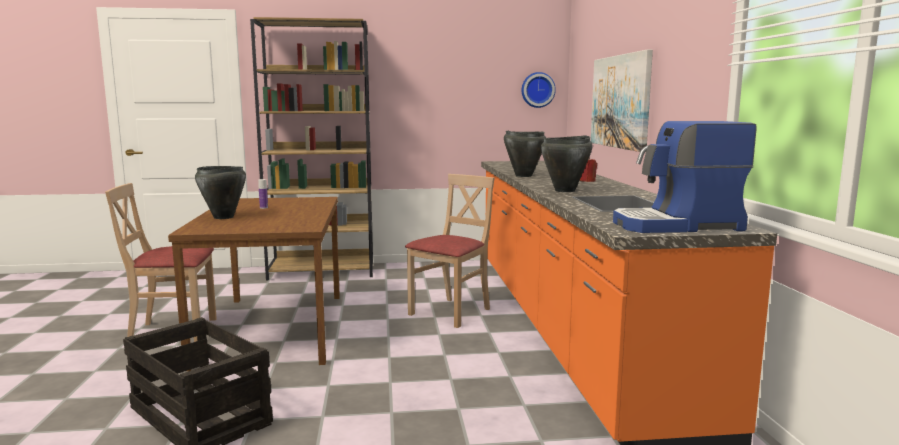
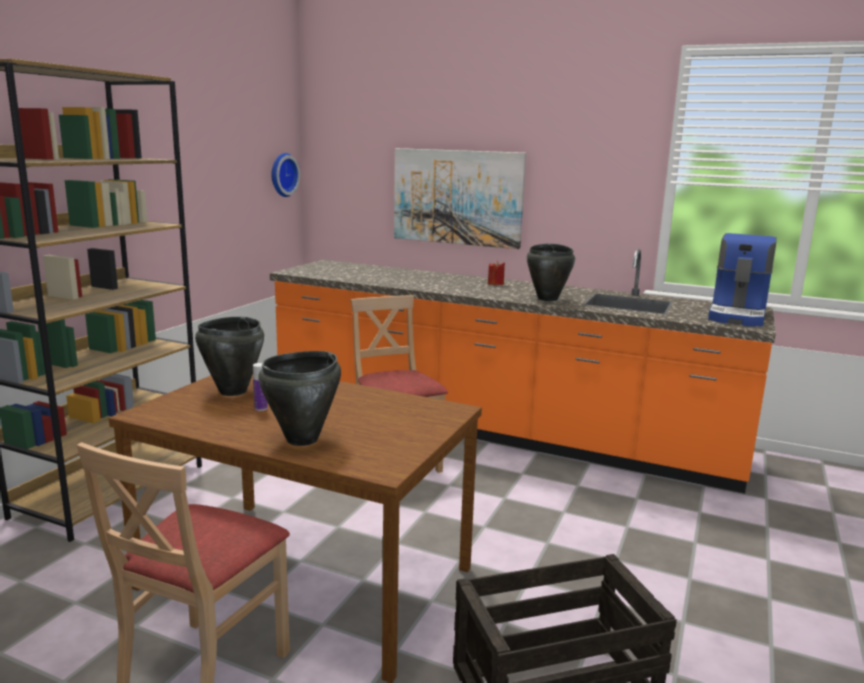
camera: 60 degrees left, 5 degrees up
black cooking pot [504,131,546,177] -> black cooking pot moved to [195,317,264,396]

